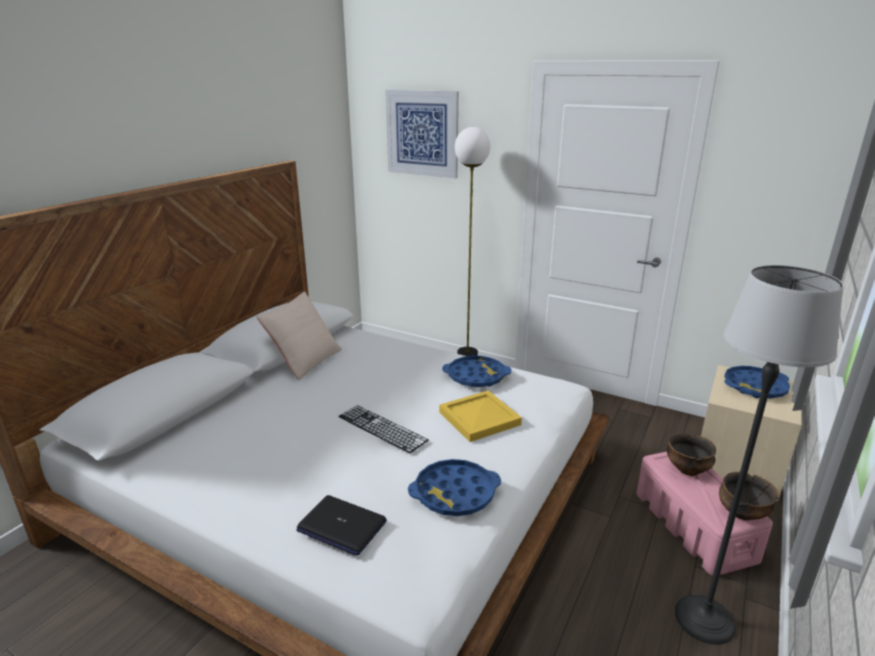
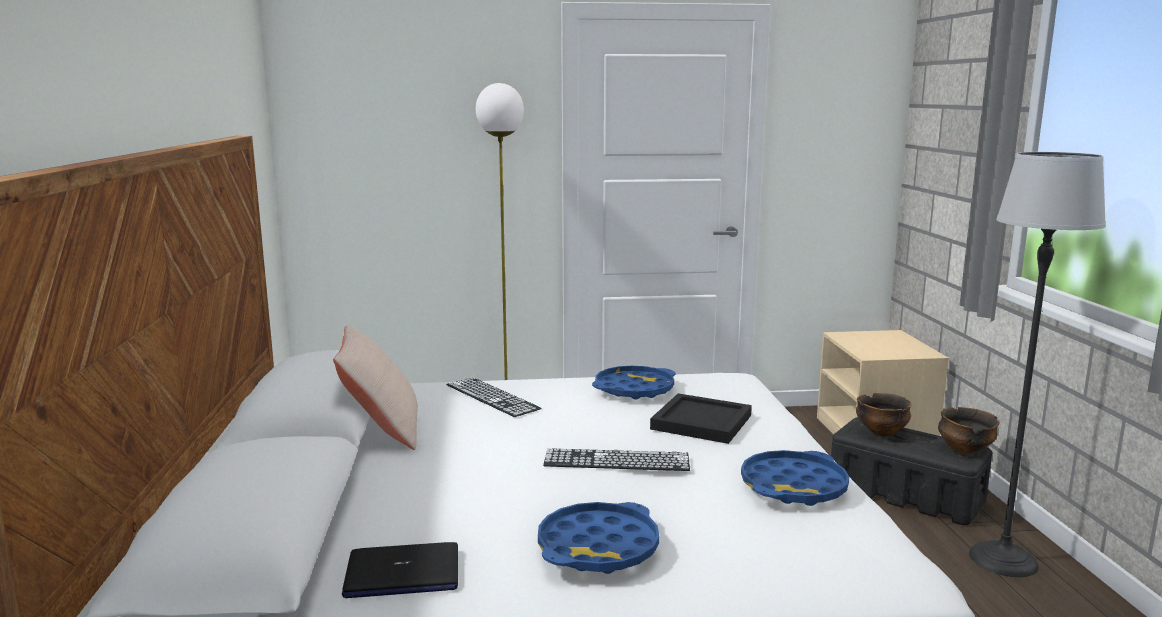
camera: 35 degrees left, 10 degrees down
laptop [296,495,387,556] -> laptop moved to [342,542,458,598]
picture [385,90,459,178] -> none
yellow tray [439,391,522,442] -> black tray [650,393,752,444]
pink storage box [637,452,773,576] -> black storage box [831,417,992,525]
blue tray [724,366,790,399] -> blue tray moved to [538,502,659,574]
none -> keyboard [446,377,541,417]

